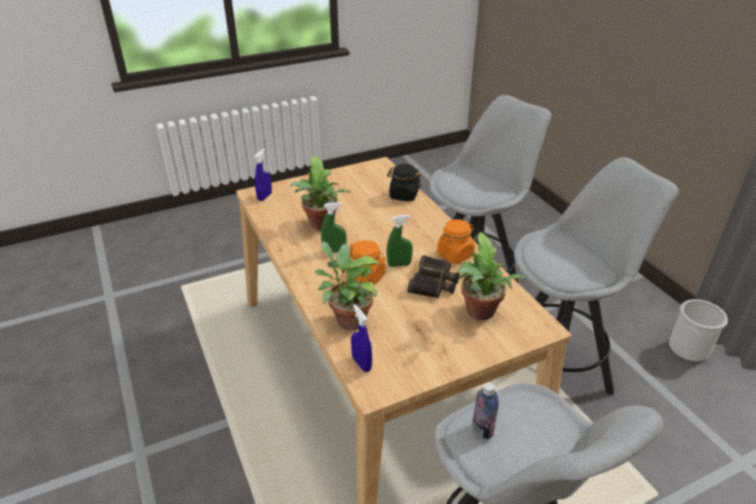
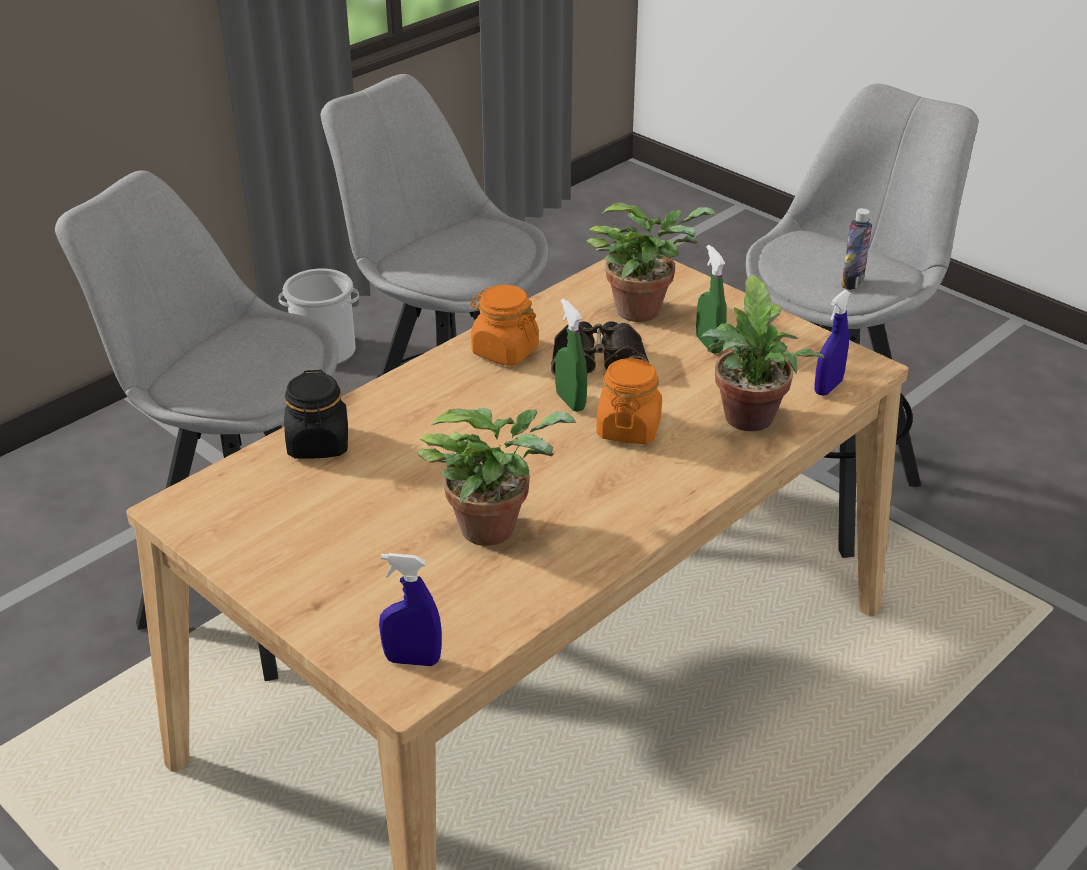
camera: 110 degrees left, 0 degrees up
green spray bottle [321,202,347,252] -> green spray bottle moved to [696,245,727,354]

